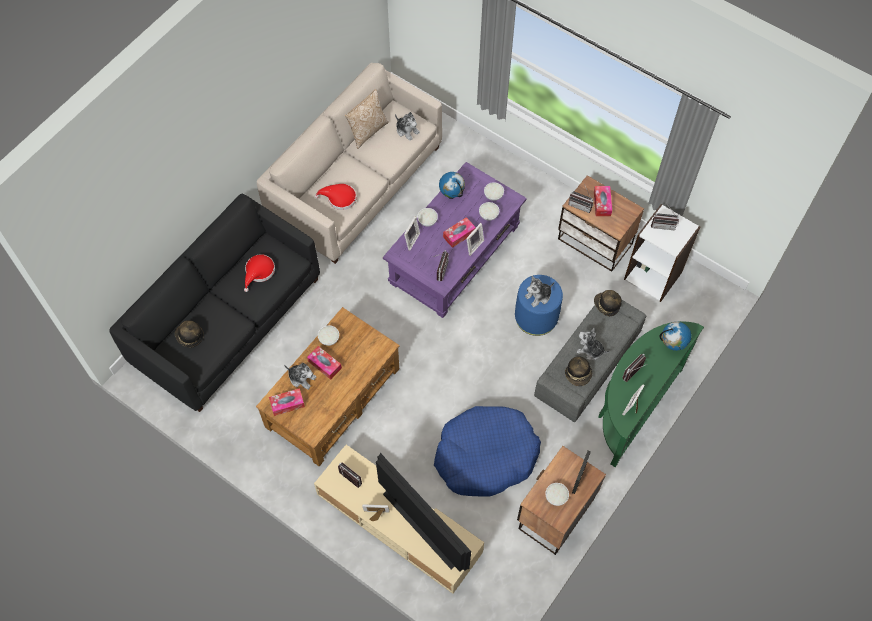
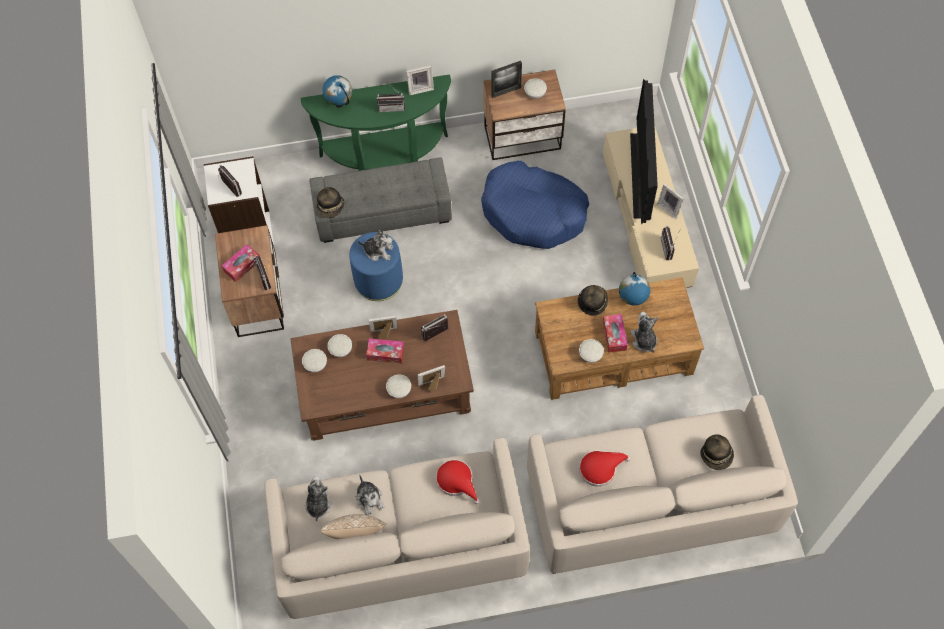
camera: 135 degrees left, 0 degrees up
black sofa [109,194,320,412] -> beige sofa [527,395,798,574]
tissue box [269,388,305,416] -> none
purple coffee table [383,162,527,318] -> brown coffee table [290,310,474,441]
globe [439,172,465,199] -> globe moved to [619,272,650,306]
hat [565,356,592,386] -> hat moved to [578,285,608,315]
plush toy [577,327,610,360] -> plush toy moved to [355,475,384,515]

